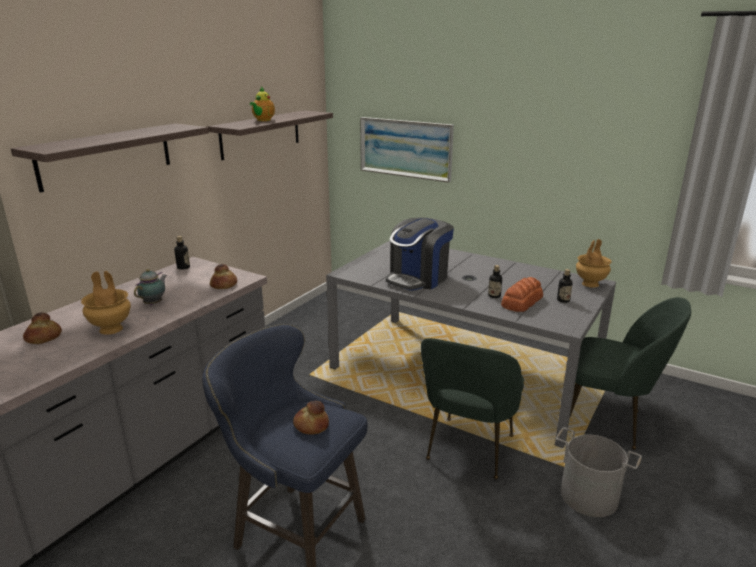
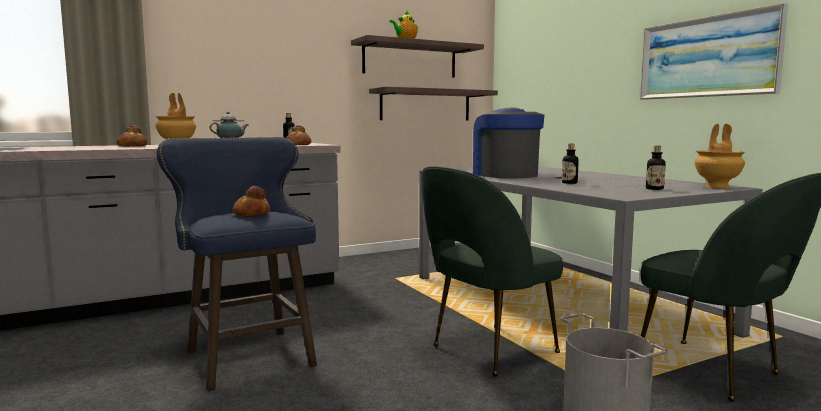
camera: 30 degrees right, 15 degrees down
shelf [11,123,209,193] -> shelf moved to [369,87,498,120]
picture [360,117,454,183] -> picture moved to [640,3,788,100]
coffee machine [386,218,454,291] -> coffee machine turned 90 degrees clockwise [473,108,544,178]
bread [501,277,543,312] -> none

